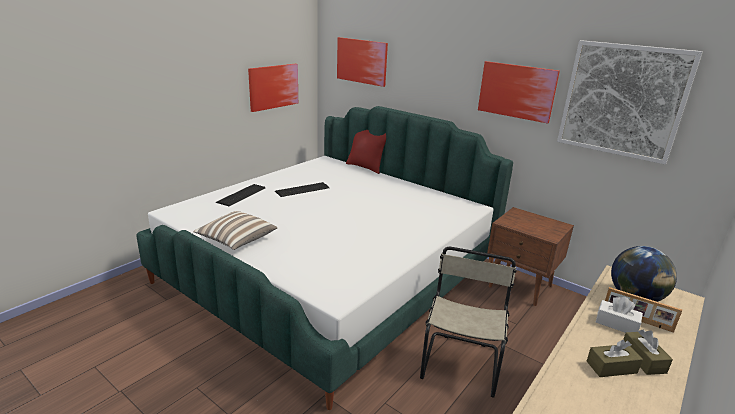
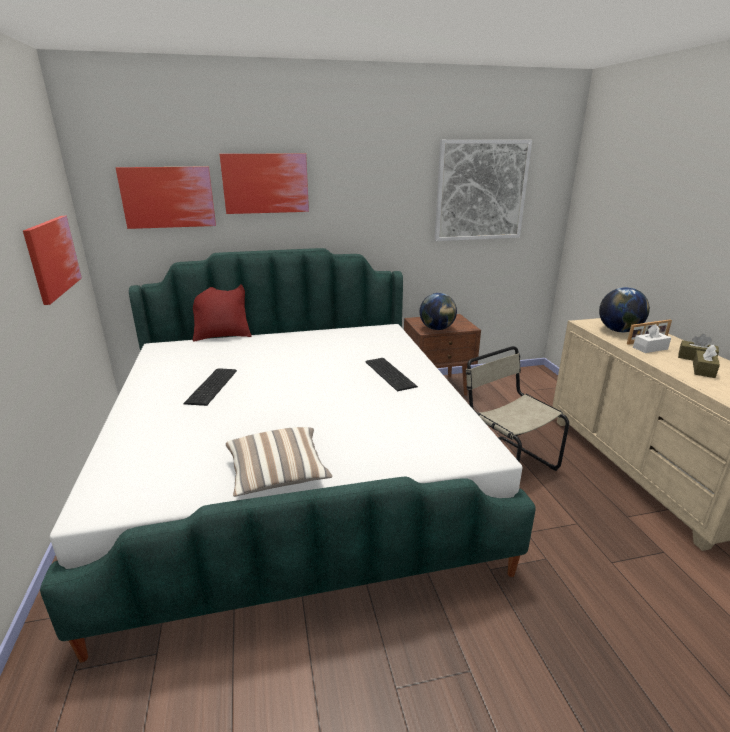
camera: 50 degrees left, 0 degrees up
keyboard [216,184,265,206] -> keyboard moved to [366,358,418,391]
picture [478,61,560,124] -> picture moved to [220,153,309,214]
none -> globe [420,293,457,330]

